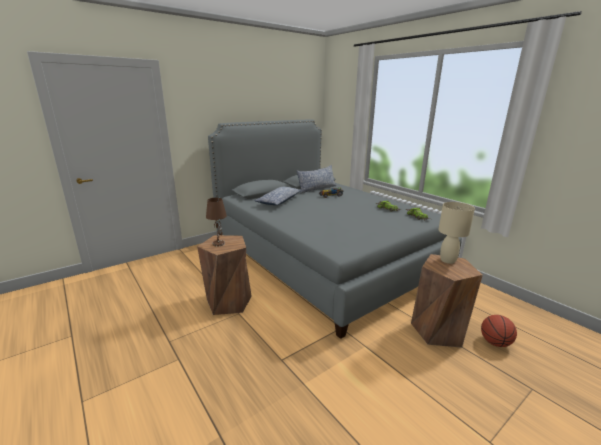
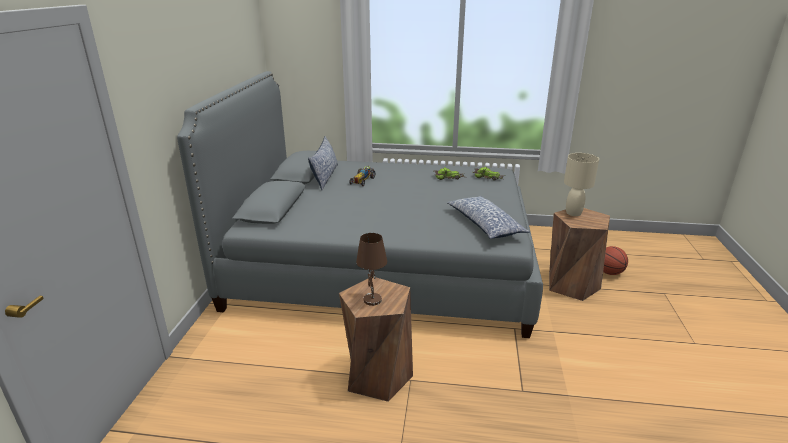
camera: 45 degrees left, 5 degrees up
pillow [255,187,302,205] -> pillow moved to [447,196,530,239]

